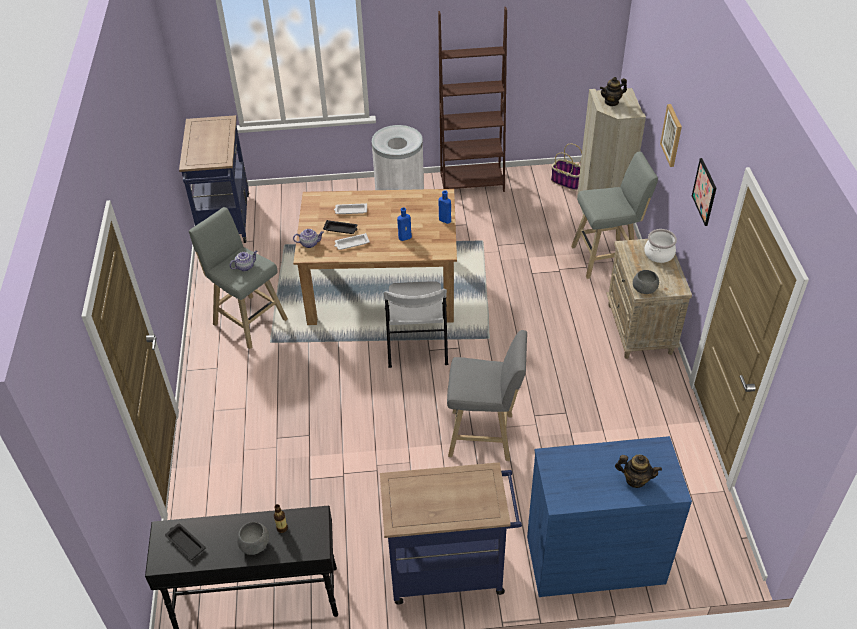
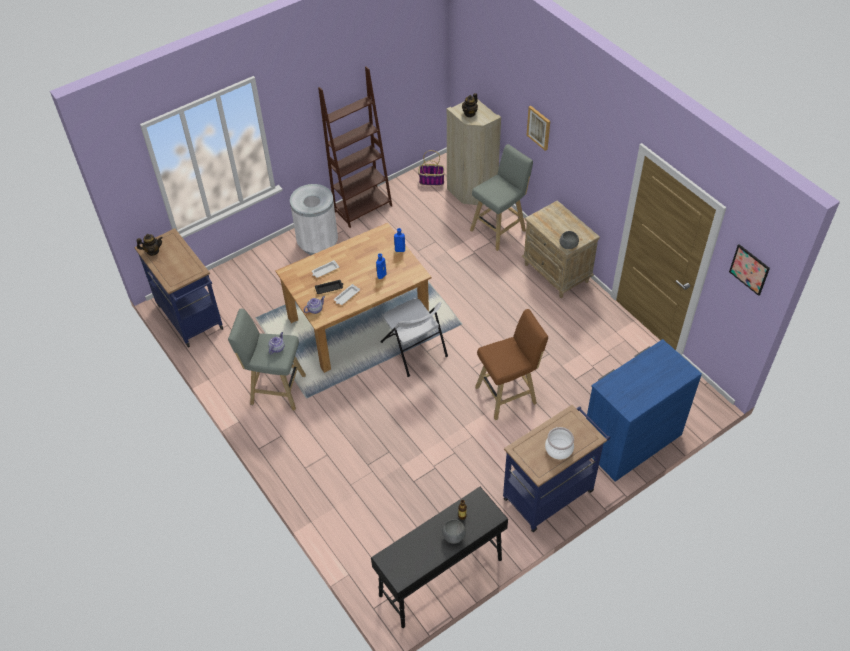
camera: 30 degrees left, 5 degrees up
black tray [165,524,206,560] -> none
grey stool [447,330,527,461] -> brown stool [475,309,548,420]
teapot [615,455,662,488] -> teapot moved to [137,234,163,256]
cooking pot [644,229,677,263] -> cooking pot moved to [545,427,574,460]
picture [692,158,717,226] -> picture moved to [729,244,770,296]

